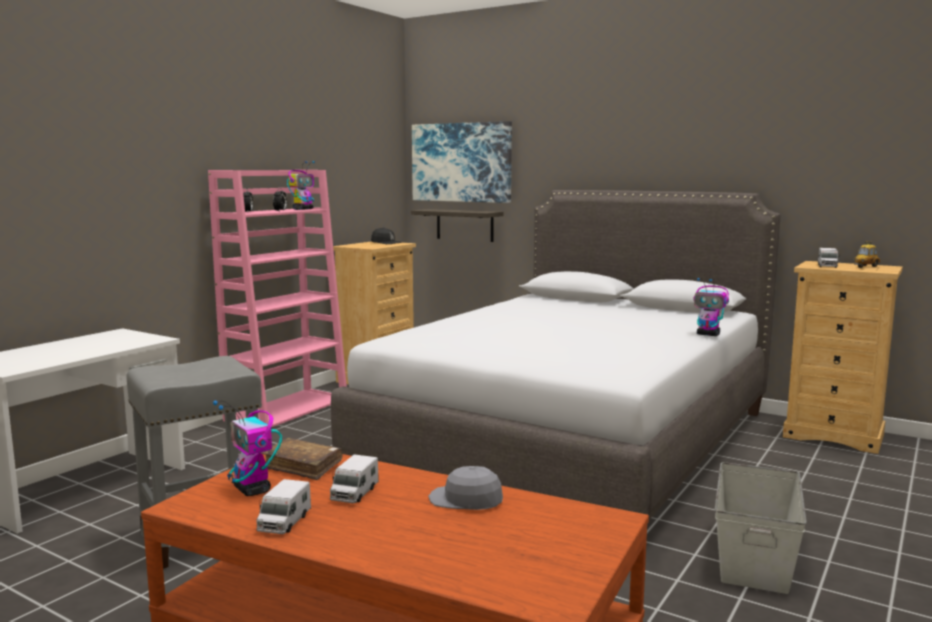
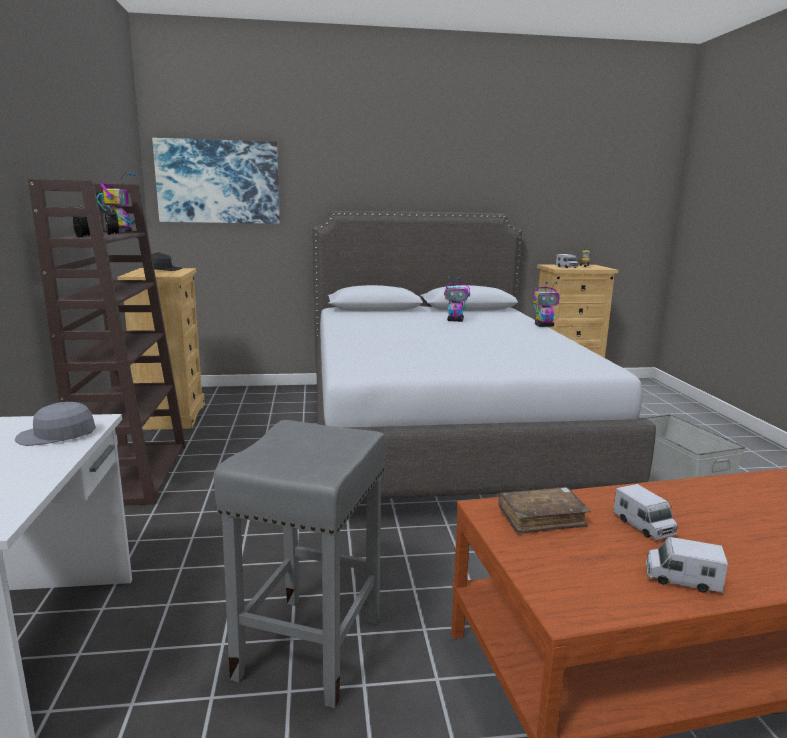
camera: 40 degrees left, 5 degrees up
pink bookcase [208,170,347,427] -> brown bookcase [28,179,186,506]
toy robot [213,401,282,496] -> toy robot moved to [444,277,470,322]
toy truck [256,479,311,534] -> toy truck turned 135 degrees clockwise [646,537,728,594]
shelf [411,209,503,242] -> none
grey cap [428,466,503,510] -> grey cap moved to [15,402,96,446]

